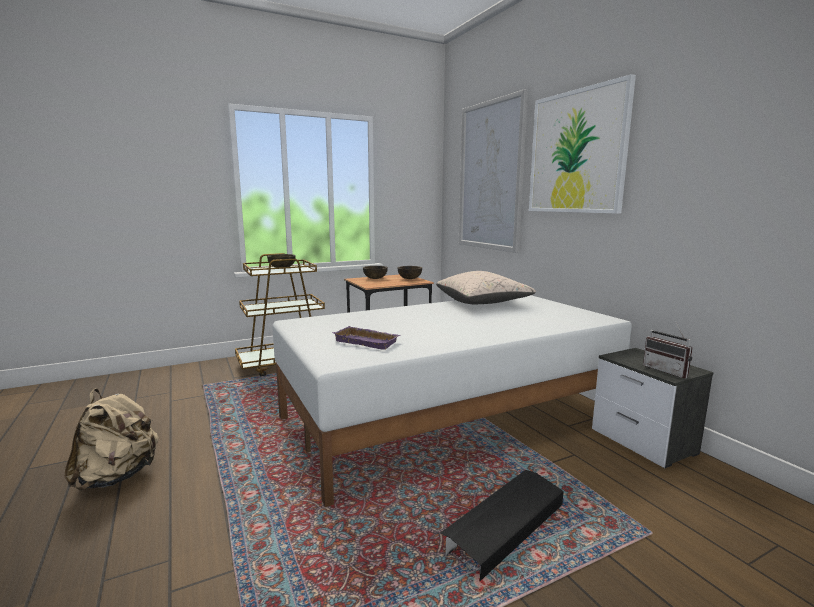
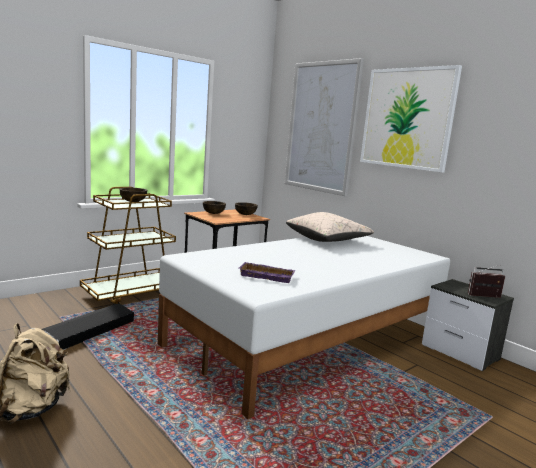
camera: 15 degrees left, 0 degrees up
black storage box [440,470,564,581] -> black storage box moved to [42,304,134,350]
radio [643,322,693,378] -> radio turned 135 degrees clockwise [468,265,505,298]

